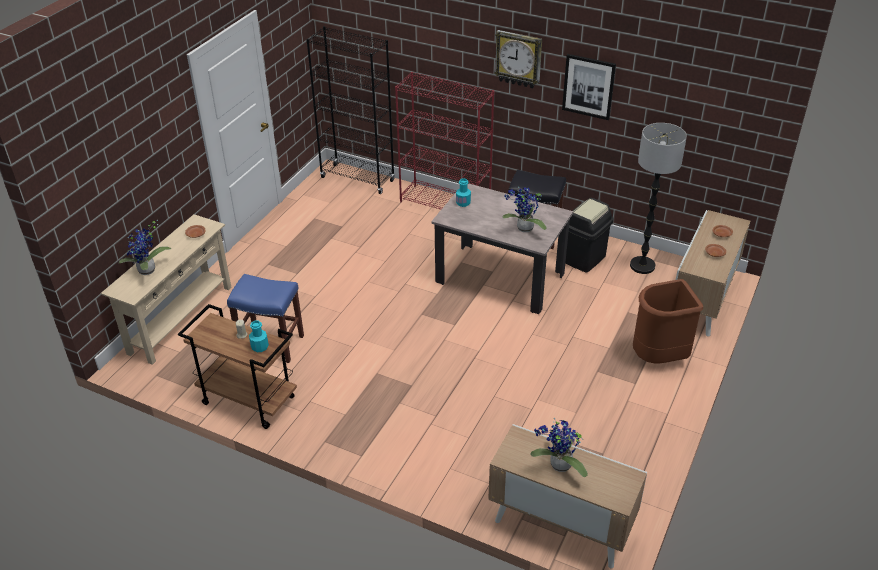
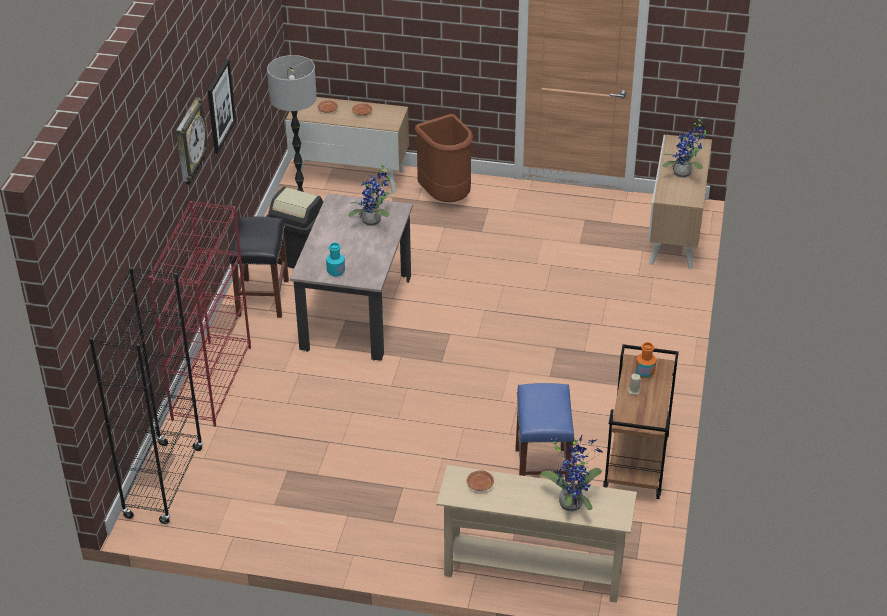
camera: 105 degrees left, 0 degrees up
turquoise bottle [249,320,269,352] -> orange bottle [636,342,657,378]

